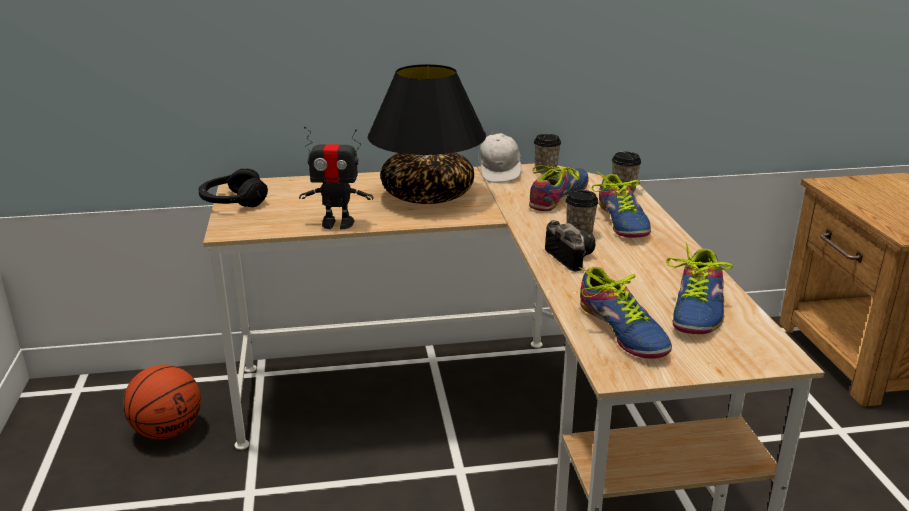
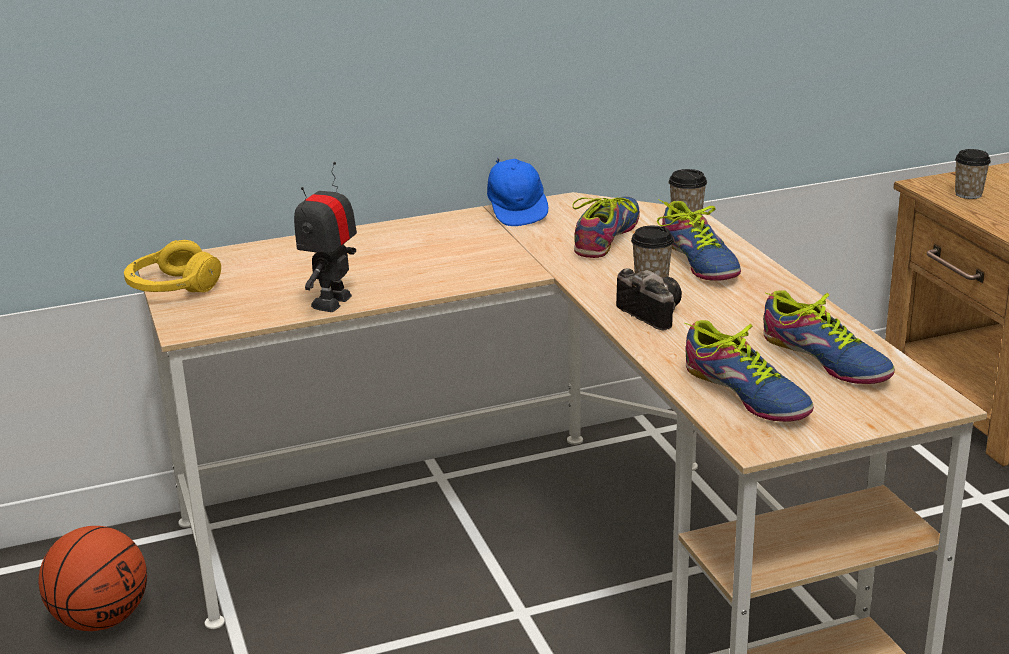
camera: 10 degrees left, 0 degrees up
black headphones [198,168,268,207] -> yellow headphones [124,240,221,292]
toy robot [299,126,374,229] -> toy robot turned 120 degrees clockwise [294,162,357,312]
black table lamp [368,64,486,204] -> none
white cap [479,133,522,183] -> blue cap [487,158,548,226]
cup [534,134,561,174] -> cup moved to [955,149,991,199]
shoe [666,242,733,334] -> shoe turned 45 degrees counterclockwise [763,290,895,384]

